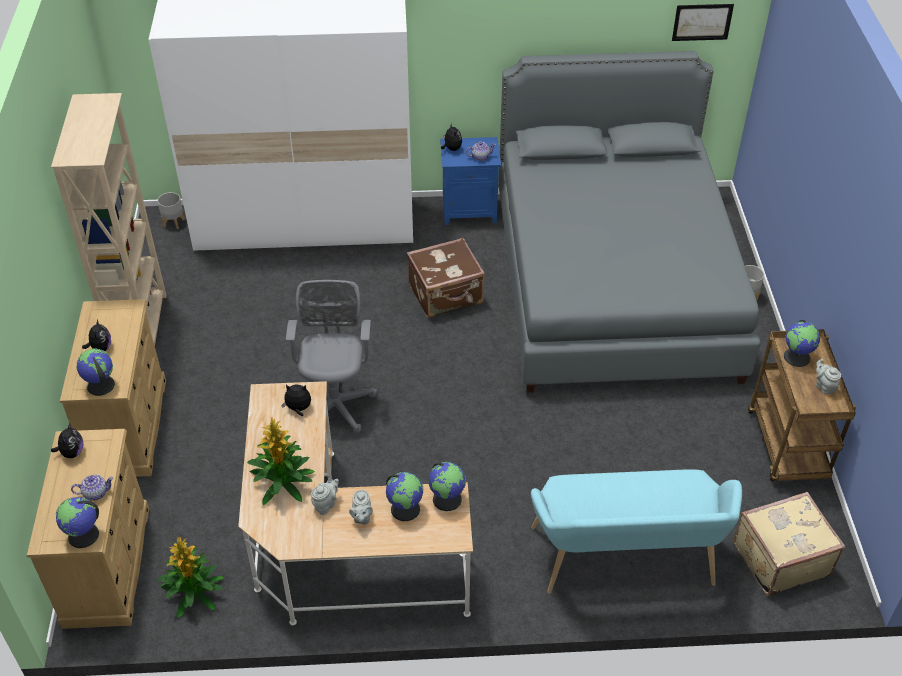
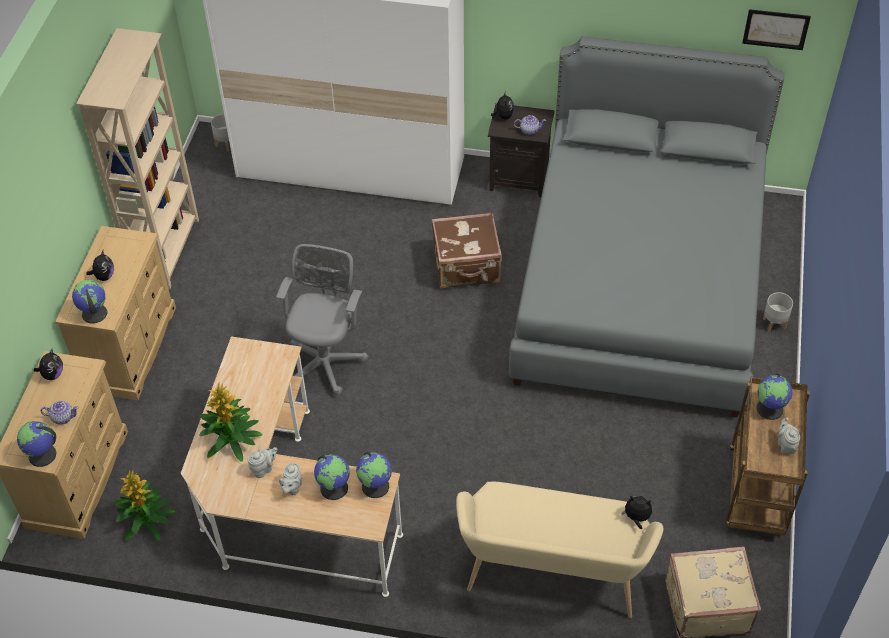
camera: 15 degrees right, 5 degrees up
plush toy [281,384,311,416] -> plush toy moved to [621,496,652,529]
blue nightstand [440,137,501,225] -> black nightstand [488,103,555,197]
turquoise bench [531,469,742,594] -> beige bench [456,481,663,618]

